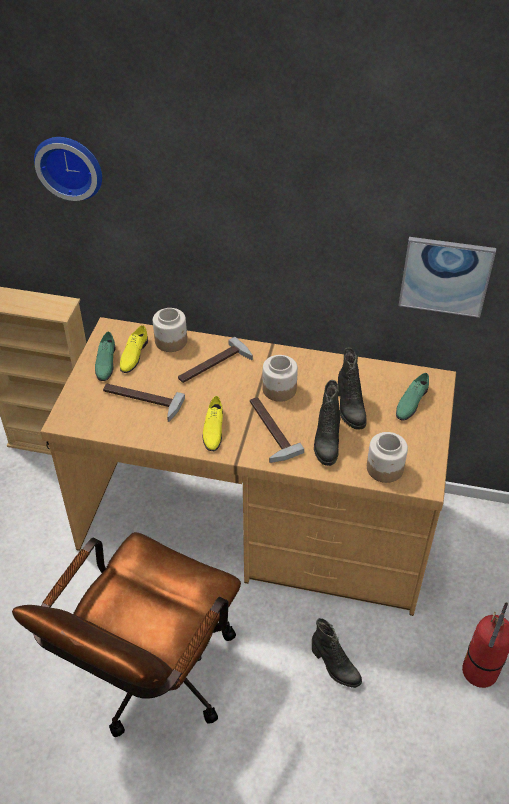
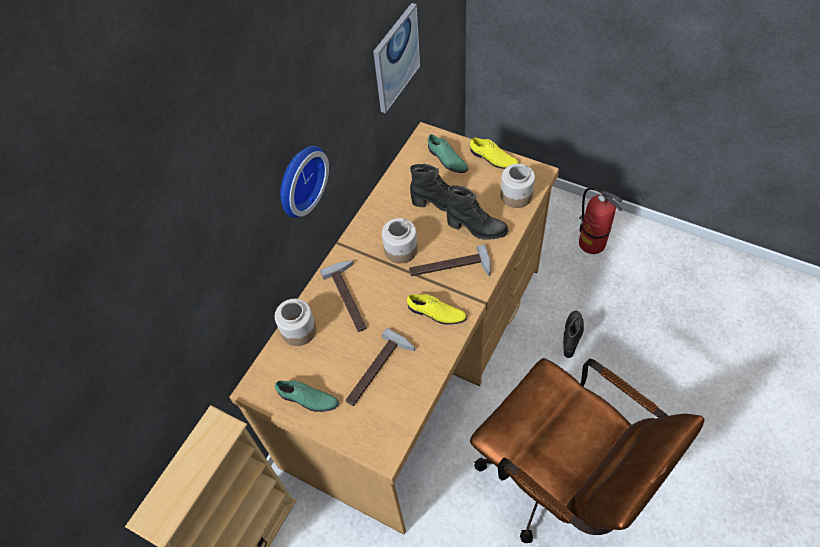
camera: 70 degrees left, 10 degrees up
wall clock [34,137,102,201] -> wall clock moved to [280,146,329,218]
yellow shoe [120,325,148,373] -> yellow shoe moved to [470,137,519,169]
black boot [312,618,362,688] -> black boot turned 45 degrees counterclockwise [563,311,584,358]

